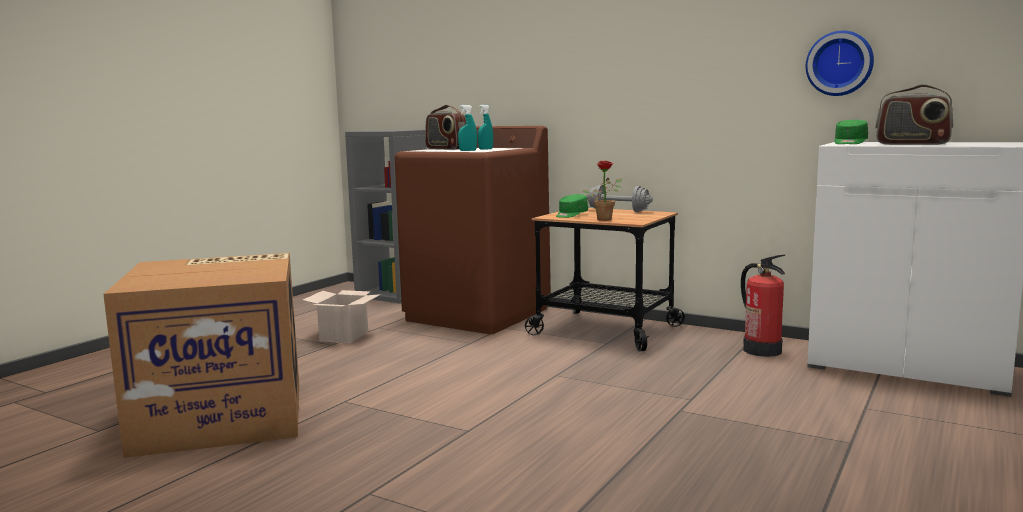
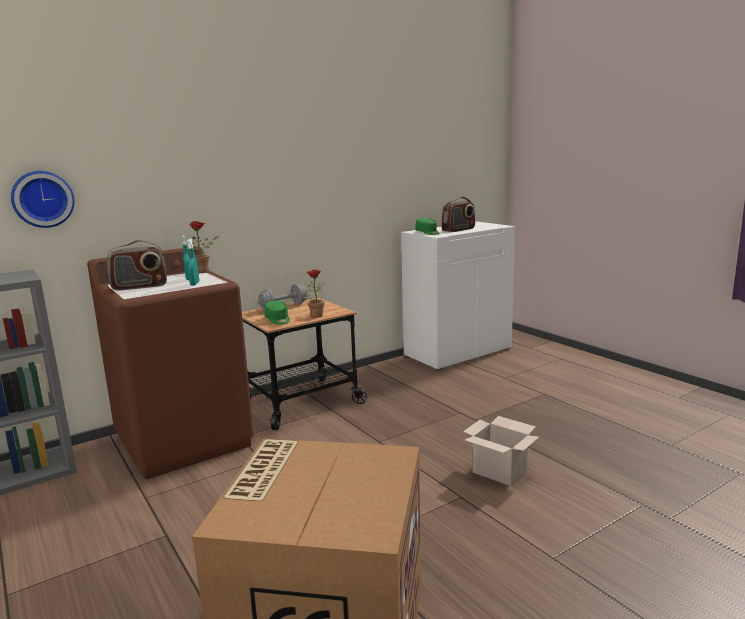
camera: 65 degrees left, 5 degrees up
cardboard box [303,290,381,343] -> cardboard box moved to [463,416,539,486]
fire extinguisher [741,255,785,357] -> none
wall clock [806,31,874,96] -> wall clock moved to [11,171,75,228]
none -> potted plant [187,221,219,273]

